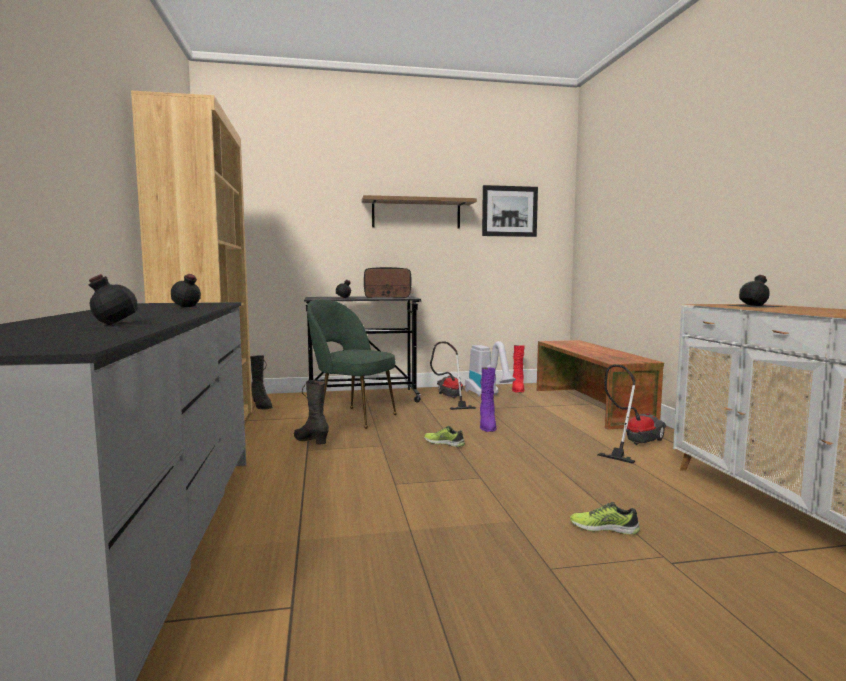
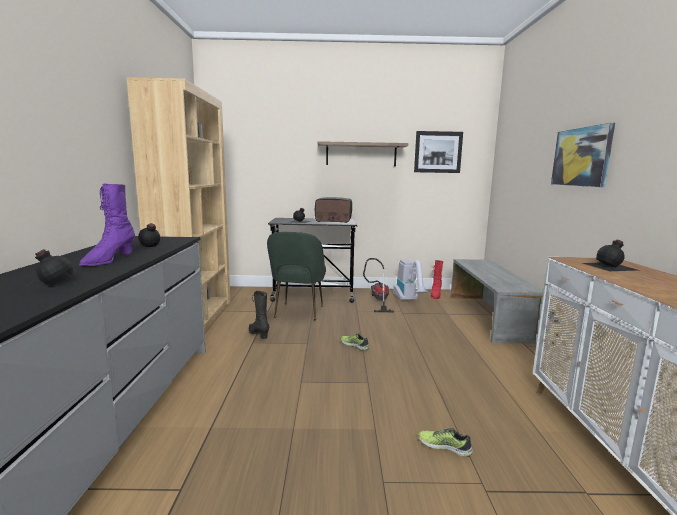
camera: 10 degrees right, 5 degrees up
black boot [250,355,273,410] -> none
green chair [307,299,397,429] -> green chair turned 120 degrees counterclockwise [267,232,326,320]
purple boot [480,367,497,432] -> purple boot moved to [79,184,135,266]
brown bench [537,340,664,429] -> grey bench [451,259,543,344]
vacuum cleaner [598,364,666,464] -> none
none -> picture [551,123,615,187]

